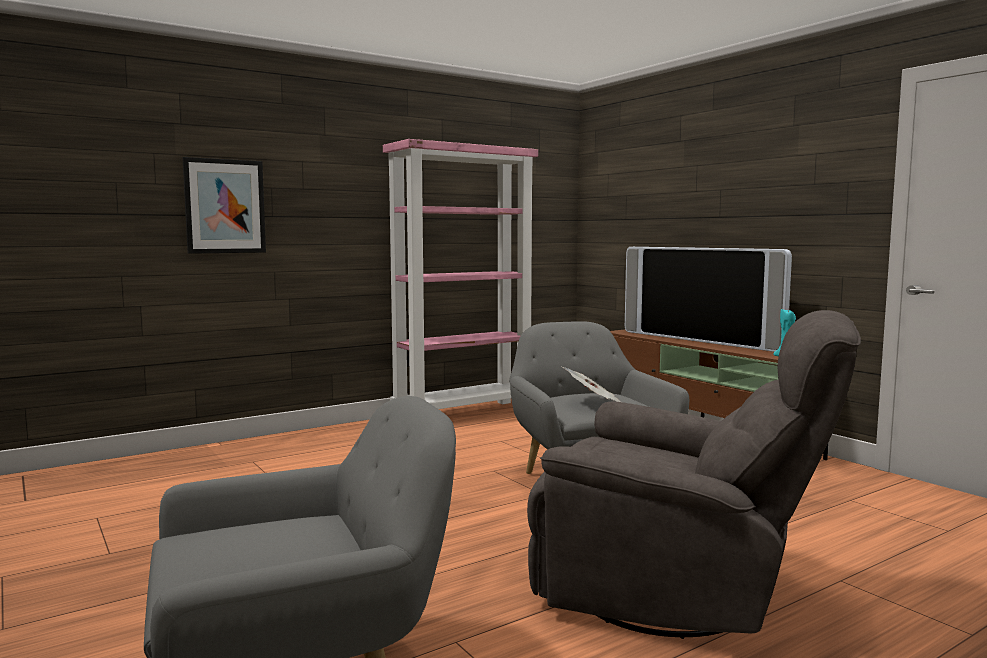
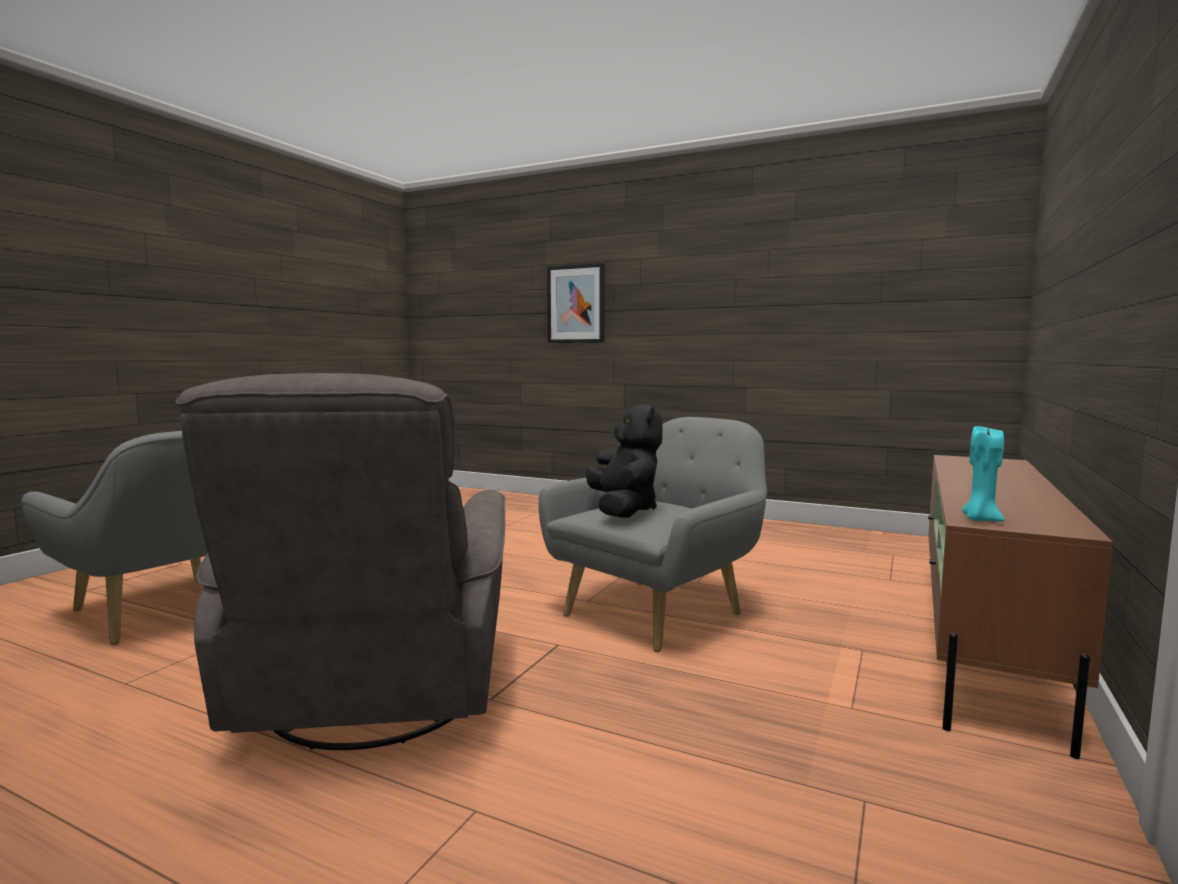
camera: 60 degrees right, 0 degrees up
pink bookcase [383,139,538,409] -> none
newspaper [562,367,621,402] -> black plush toy [586,402,663,518]
television [625,247,792,352] -> none

